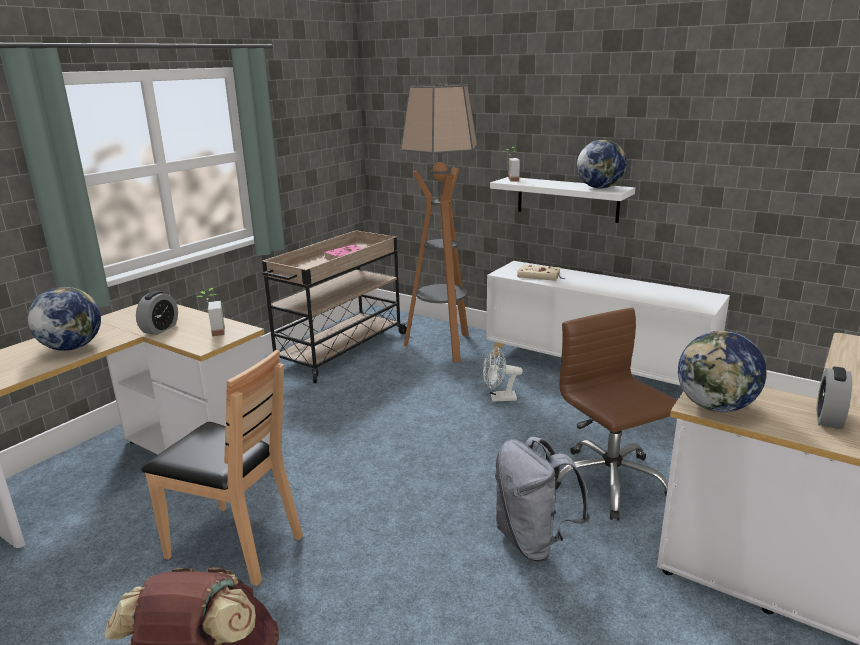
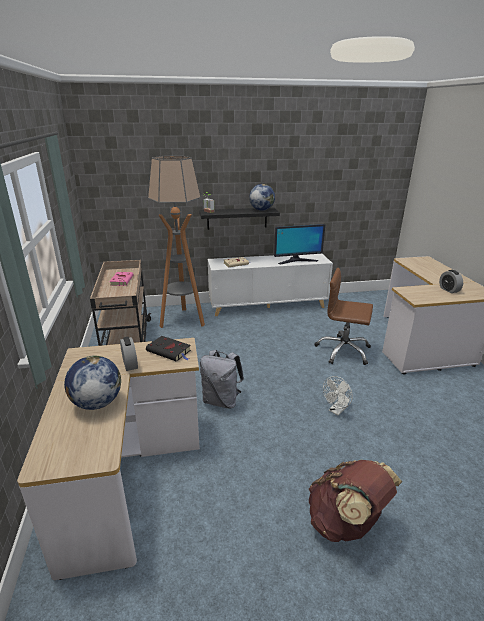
camera: 45 degrees left, 5 degrees up
brown chair [141,350,303,586] -> none
potted plant [197,288,225,336] -> black book [146,336,191,362]
white fan [483,346,523,402] -> white fan moved to [323,376,353,415]
white shelf [490,177,635,223] -> black shelf [199,208,280,230]
grey backpack [495,436,590,562] -> grey backpack moved to [200,350,244,409]
globe [678,331,767,412] -> none
none -> monitor [274,224,325,264]

